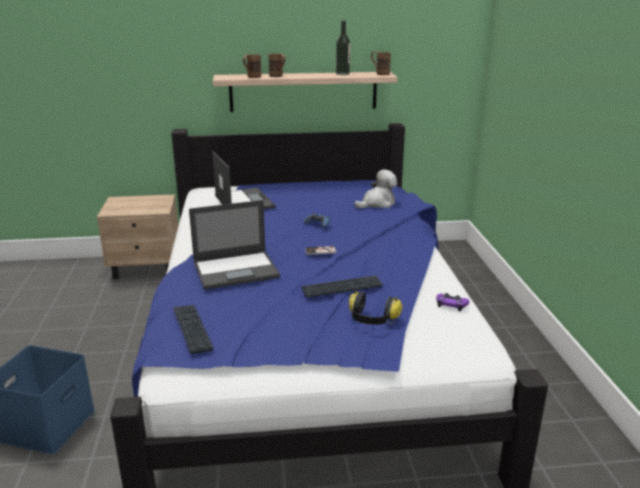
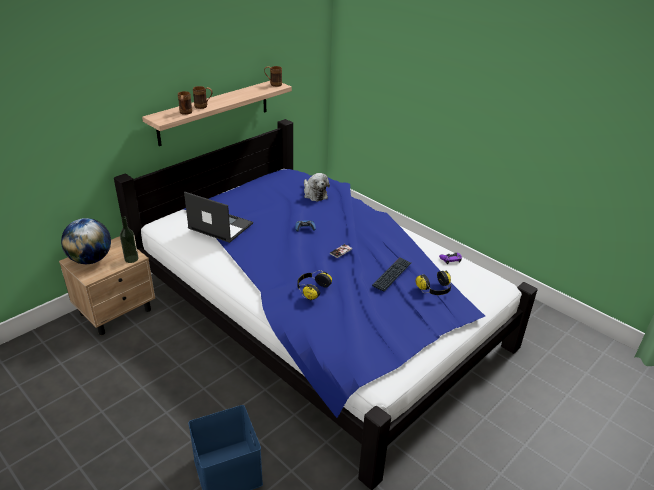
camera: 40 degrees left, 10 degrees up
keyboard [173,305,214,354] -> none
laptop [189,200,280,290] -> headphones [297,270,332,301]
bottle [336,20,350,75] -> bottle moved to [120,216,139,263]
plush toy [354,170,397,208] -> plush toy turned 135 degrees clockwise [304,173,330,202]
none -> globe [61,218,111,264]

